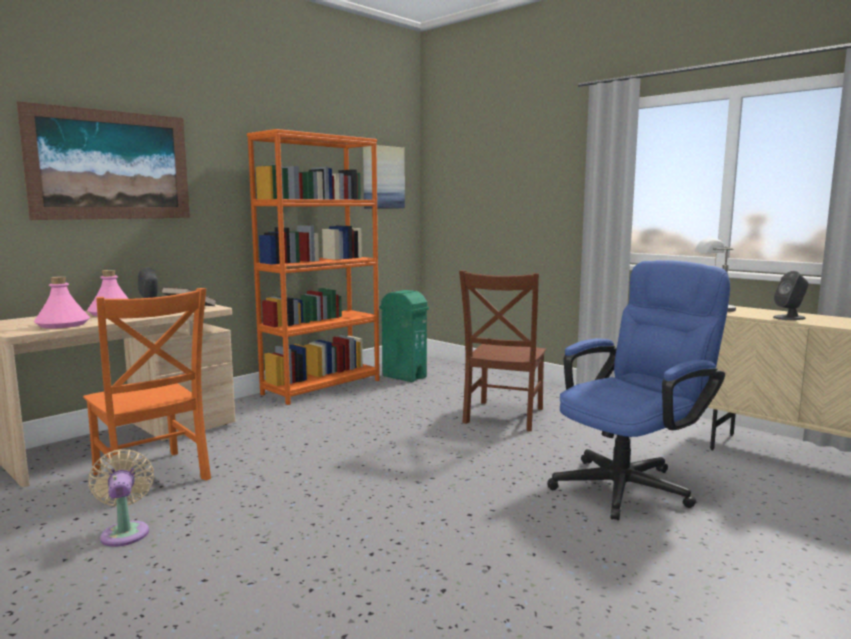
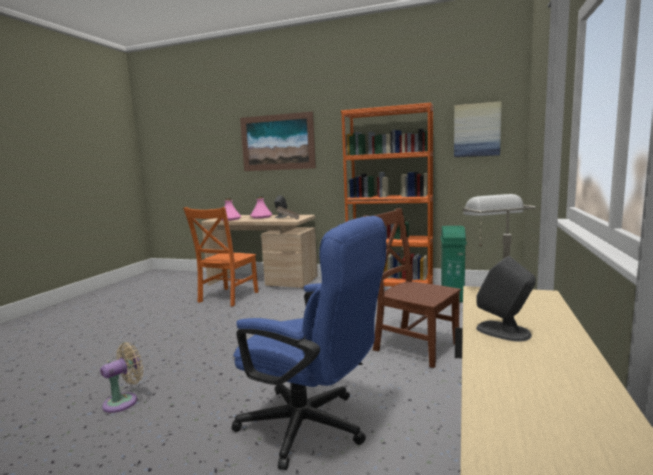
camera: 65 degrees right, 0 degrees up
beige fan [89,450,154,547] -> beige fan moved to [100,342,143,413]
brown chair [459,270,546,431] -> brown chair turned 45 degrees clockwise [363,208,461,368]

